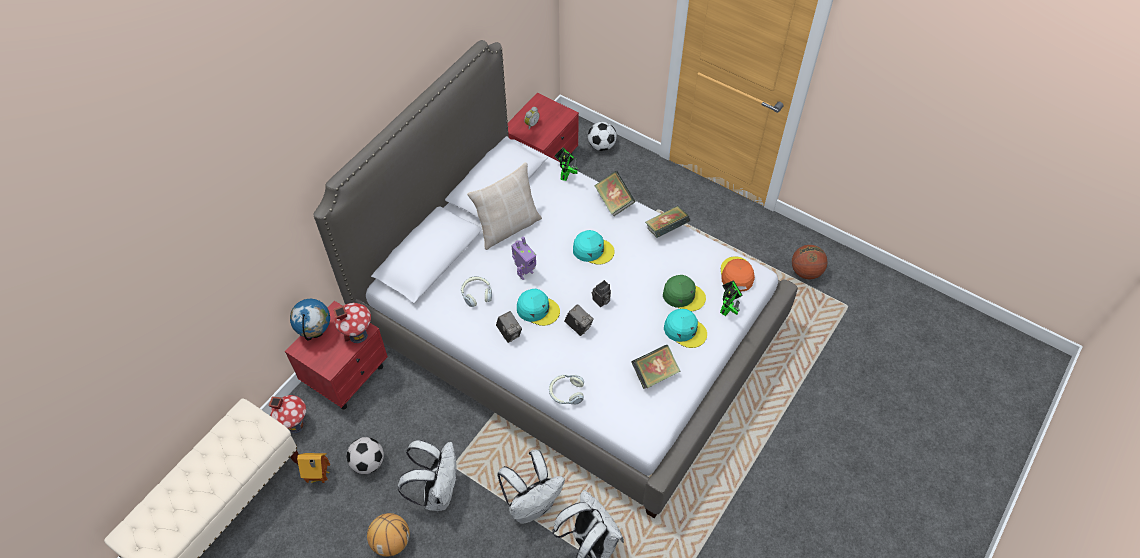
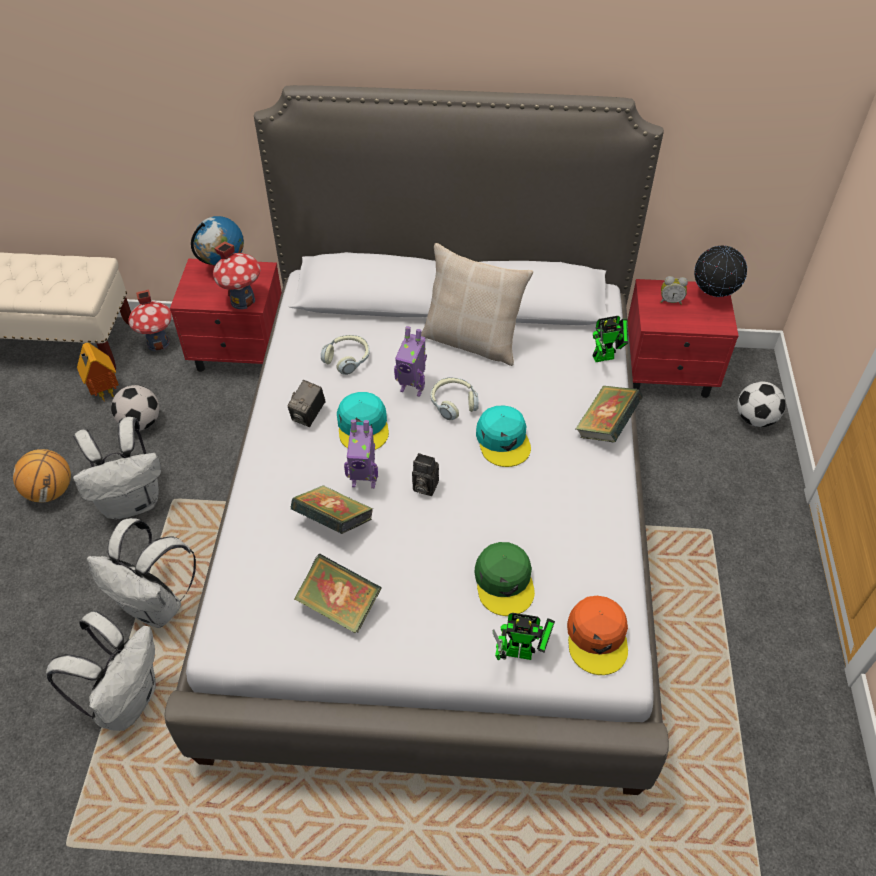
camera: 60 degrees right, 5 degrees down
headphones [549,375,584,405] -> headphones moved to [431,377,479,420]
camera [564,304,594,336] -> toy robot [344,419,378,488]
book [645,206,690,238] -> book moved to [291,485,373,534]
turquoise cap [664,309,707,348] -> none
orange cap [721,256,755,292] -> orange cap turned 120 degrees clockwise [567,596,628,675]
basketball [792,245,827,279] -> none
none -> globe [694,245,747,297]

